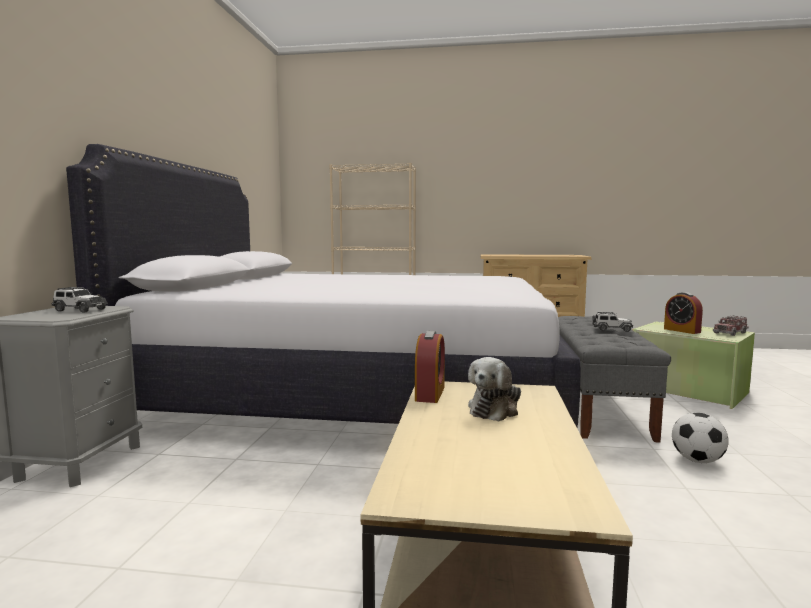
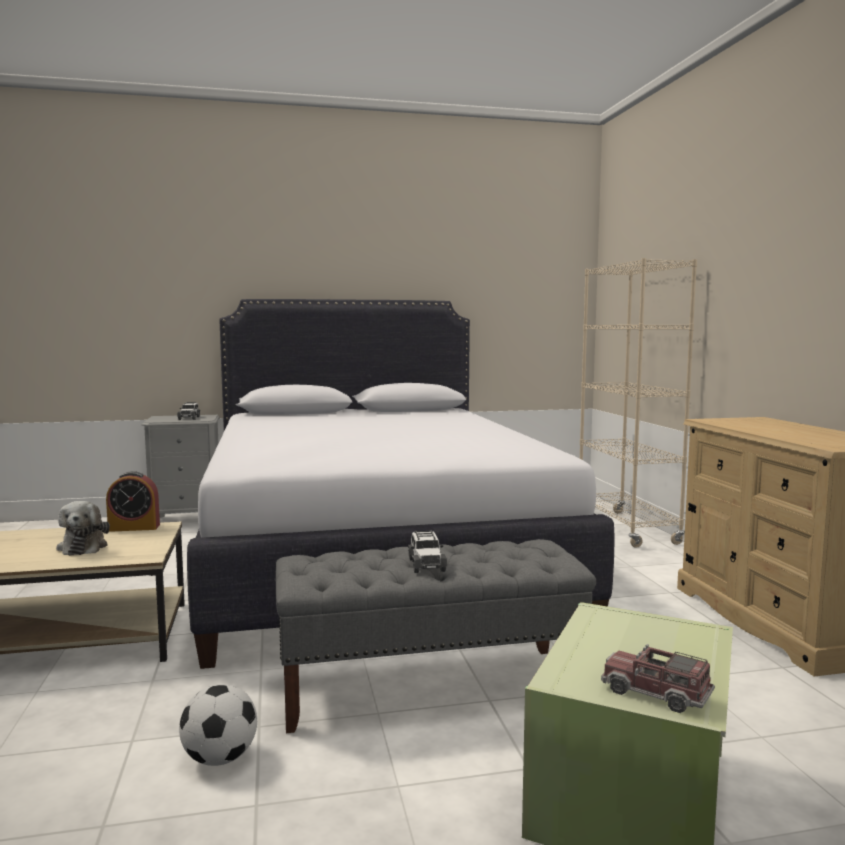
camera: 70 degrees right, 0 degrees up
plush toy [468,357,521,422] -> plush toy turned 120 degrees counterclockwise [56,501,110,556]
alarm clock [664,292,703,334] -> none

